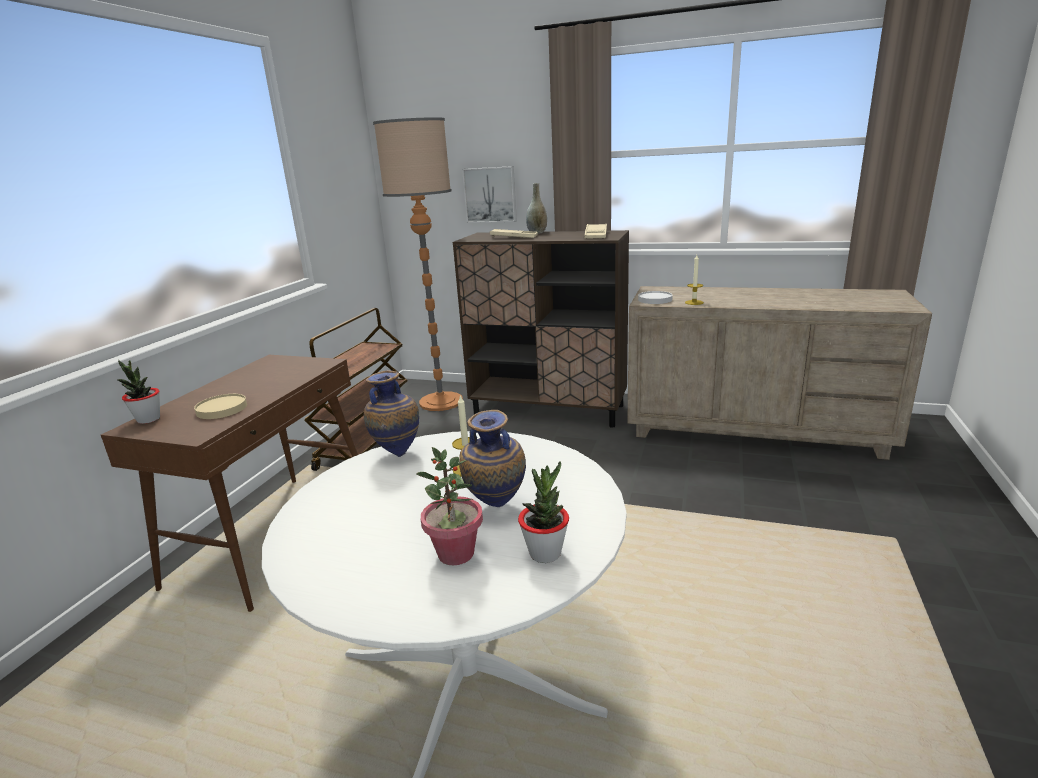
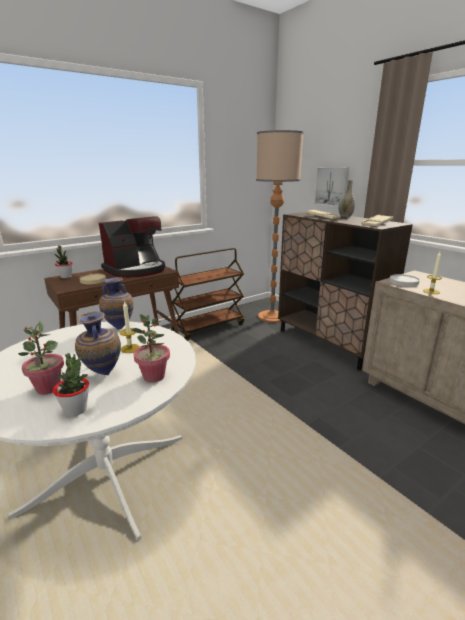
camera: 35 degrees right, 0 degrees up
none -> coffee machine [99,216,165,278]
none -> potted plant [131,314,170,383]

